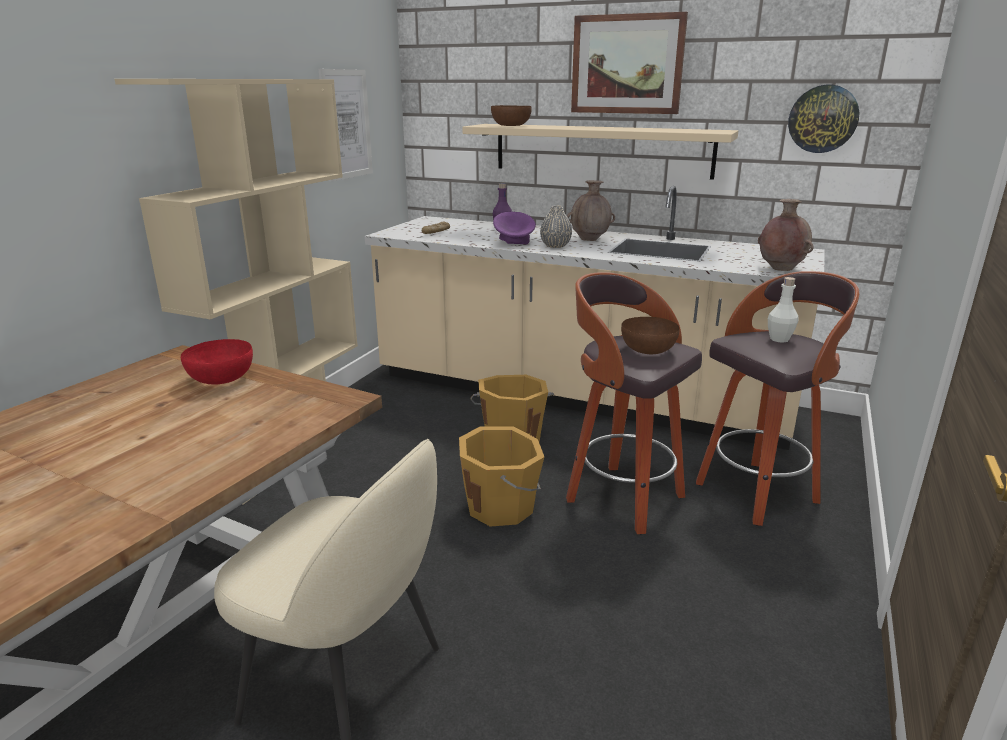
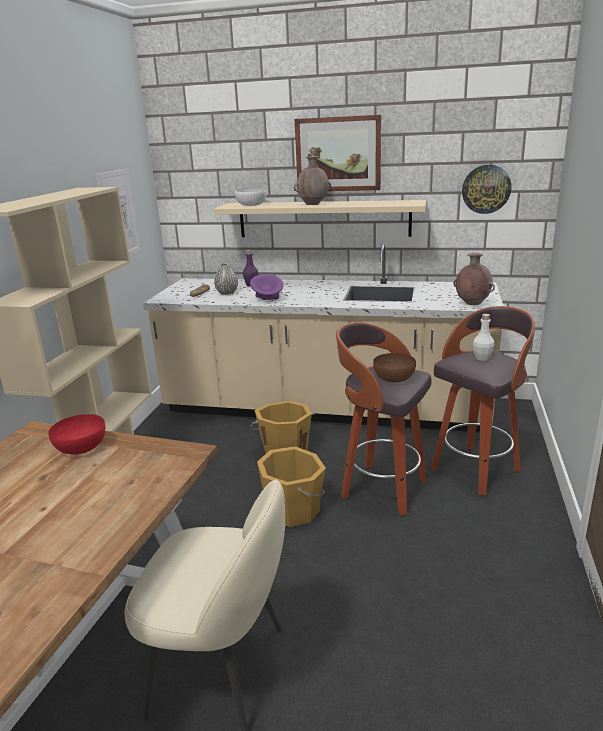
camera: 10 degrees left, 0 degrees up
brown bowl [491,105,532,126] -> white bowl [235,188,267,206]
grey vase [540,205,572,248] -> grey vase moved to [214,263,238,295]
brown vase [567,180,615,241] -> brown vase moved to [294,156,331,205]

